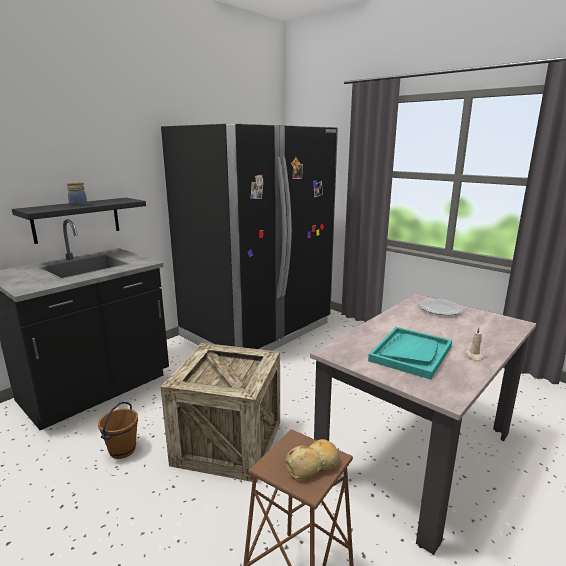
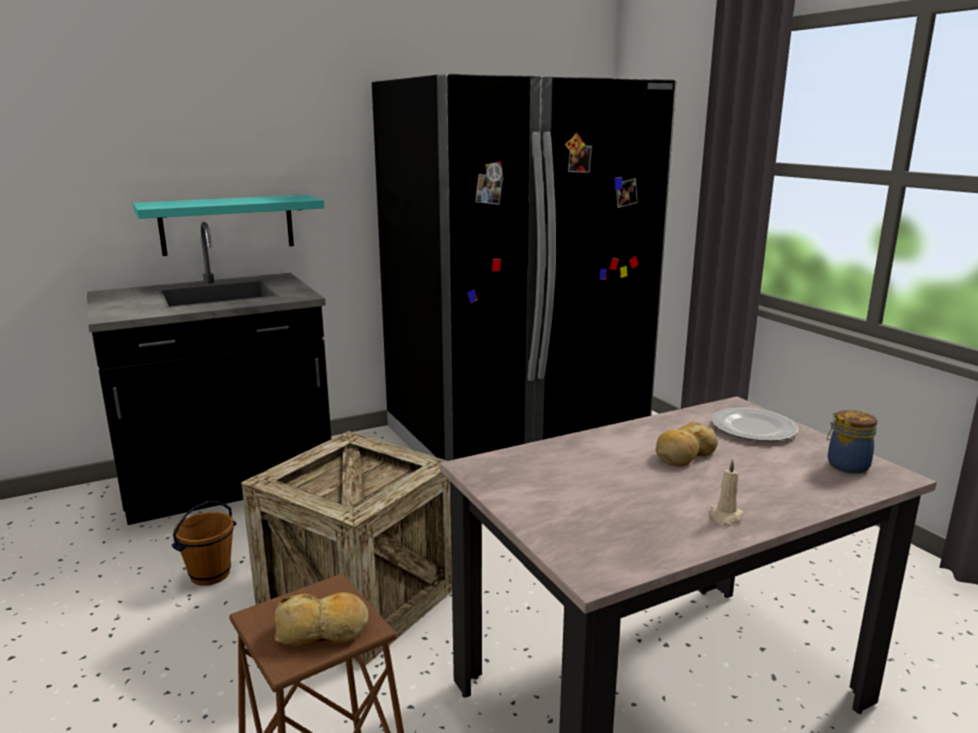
camera: 20 degrees right, 0 degrees up
black shelf [12,198,146,244] -> turquoise shelf [133,195,324,256]
jar [67,182,87,206] -> jar moved to [827,410,878,474]
turquoise tray [368,327,452,380] -> none
none -> bread [656,421,718,466]

